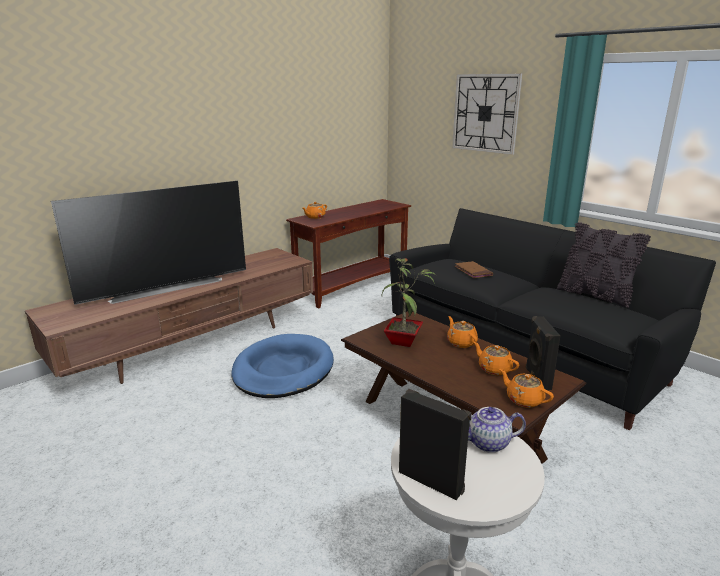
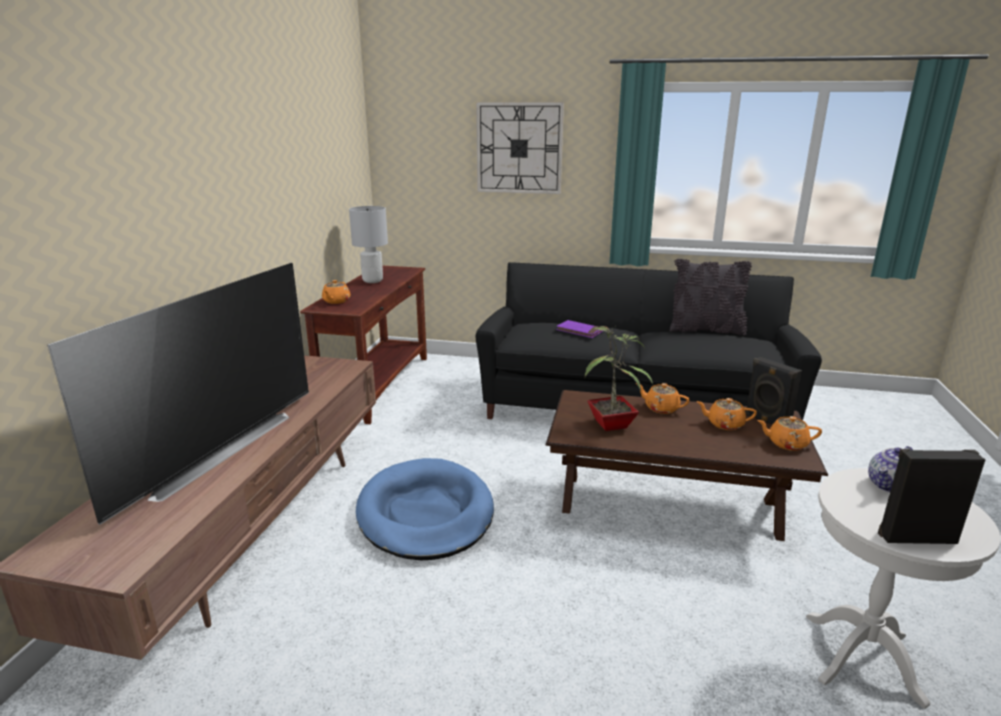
camera: 35 degrees left, 0 degrees up
brown book [455,261,493,278] -> purple book [556,320,603,338]
none -> grey table lamp [349,206,388,283]

